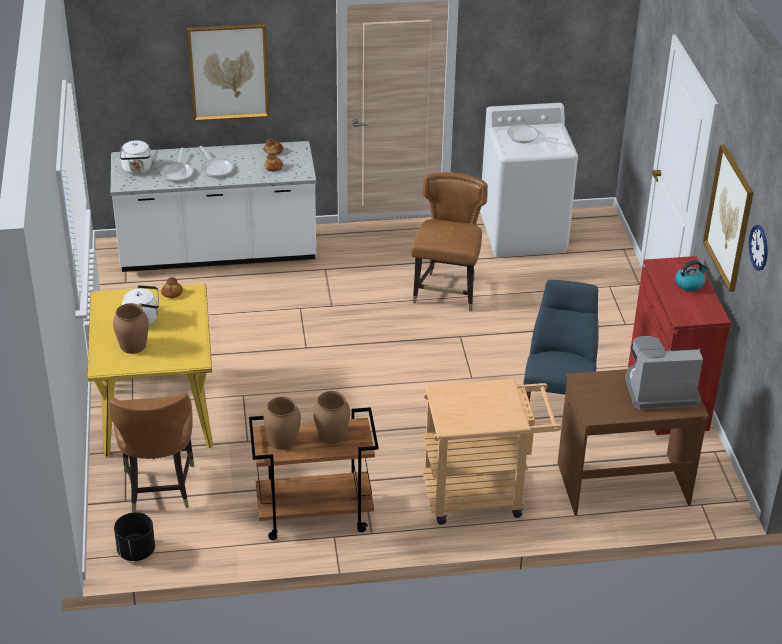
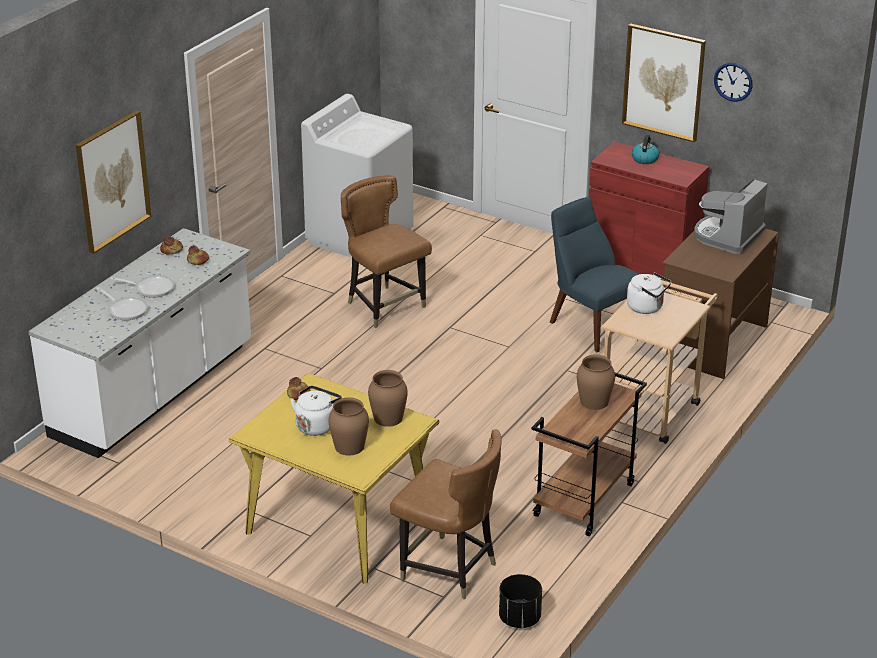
camera: 50 degrees left, 5 degrees down
white kettle [120,140,158,175] -> white kettle moved to [627,272,671,314]
brown vase [263,397,301,450] -> brown vase moved to [368,370,408,427]
frying pan [507,125,559,143] -> none

